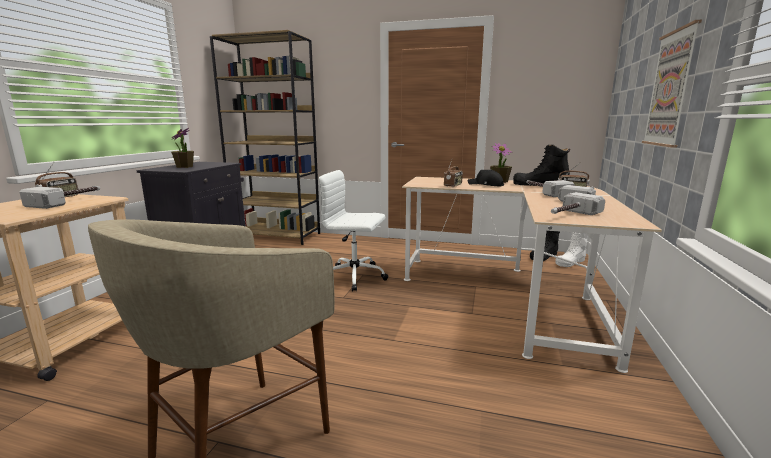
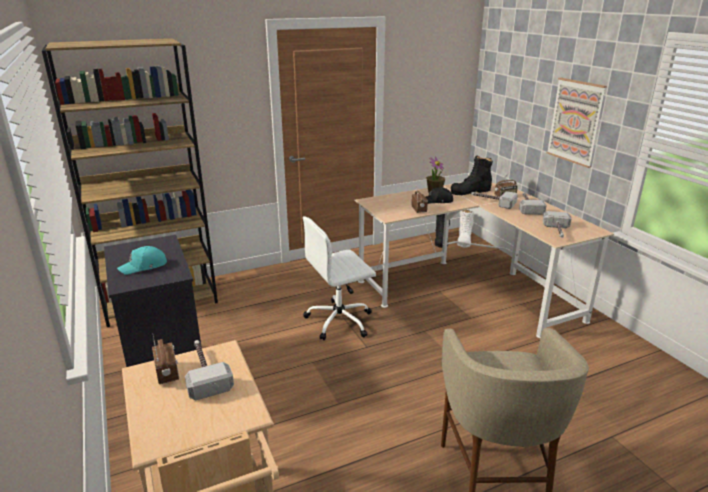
camera: 40 degrees left, 10 degrees up
potted plant [171,128,194,168] -> turquoise cap [117,246,167,275]

